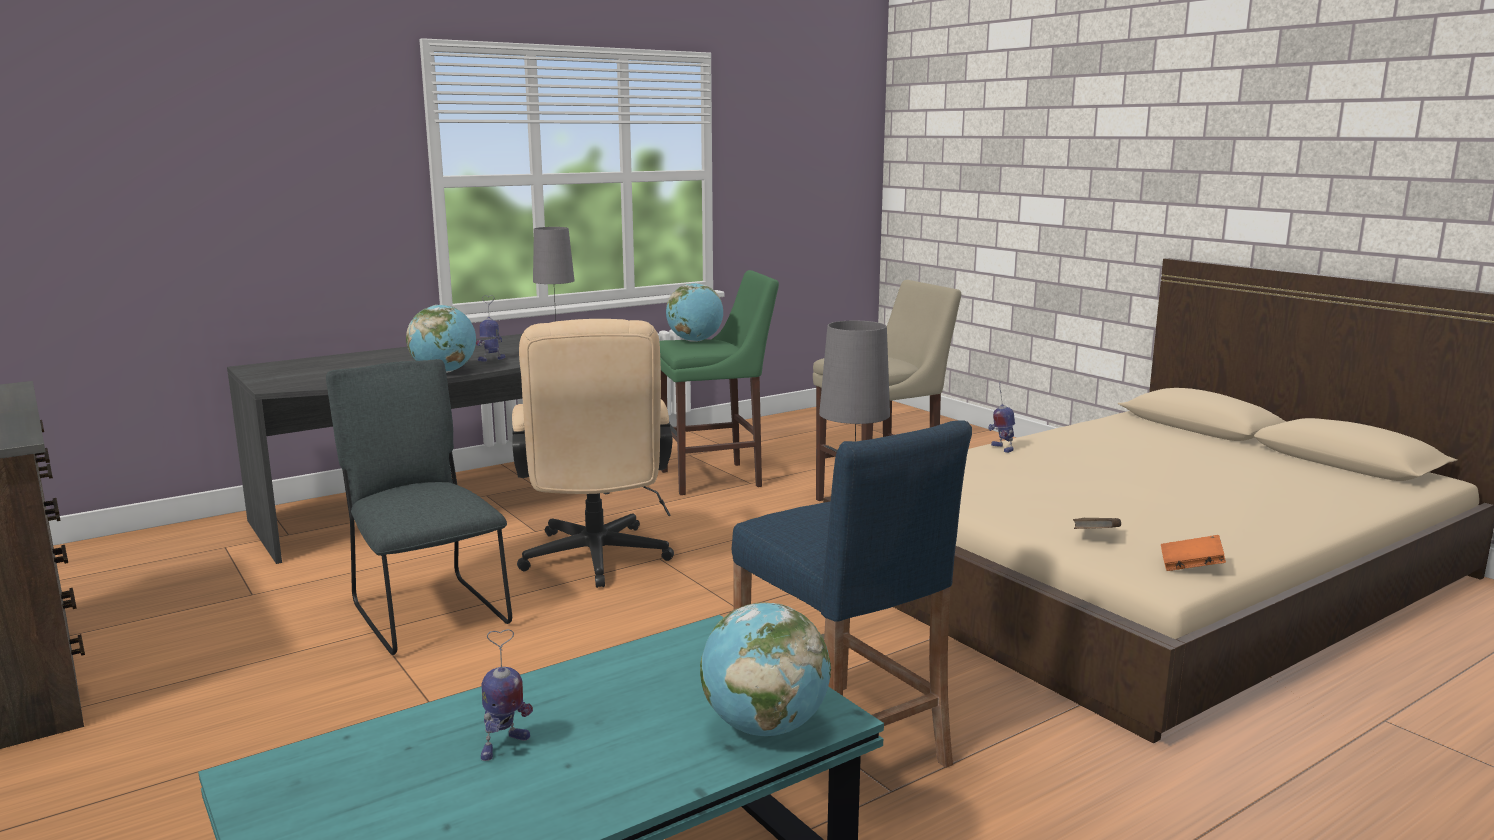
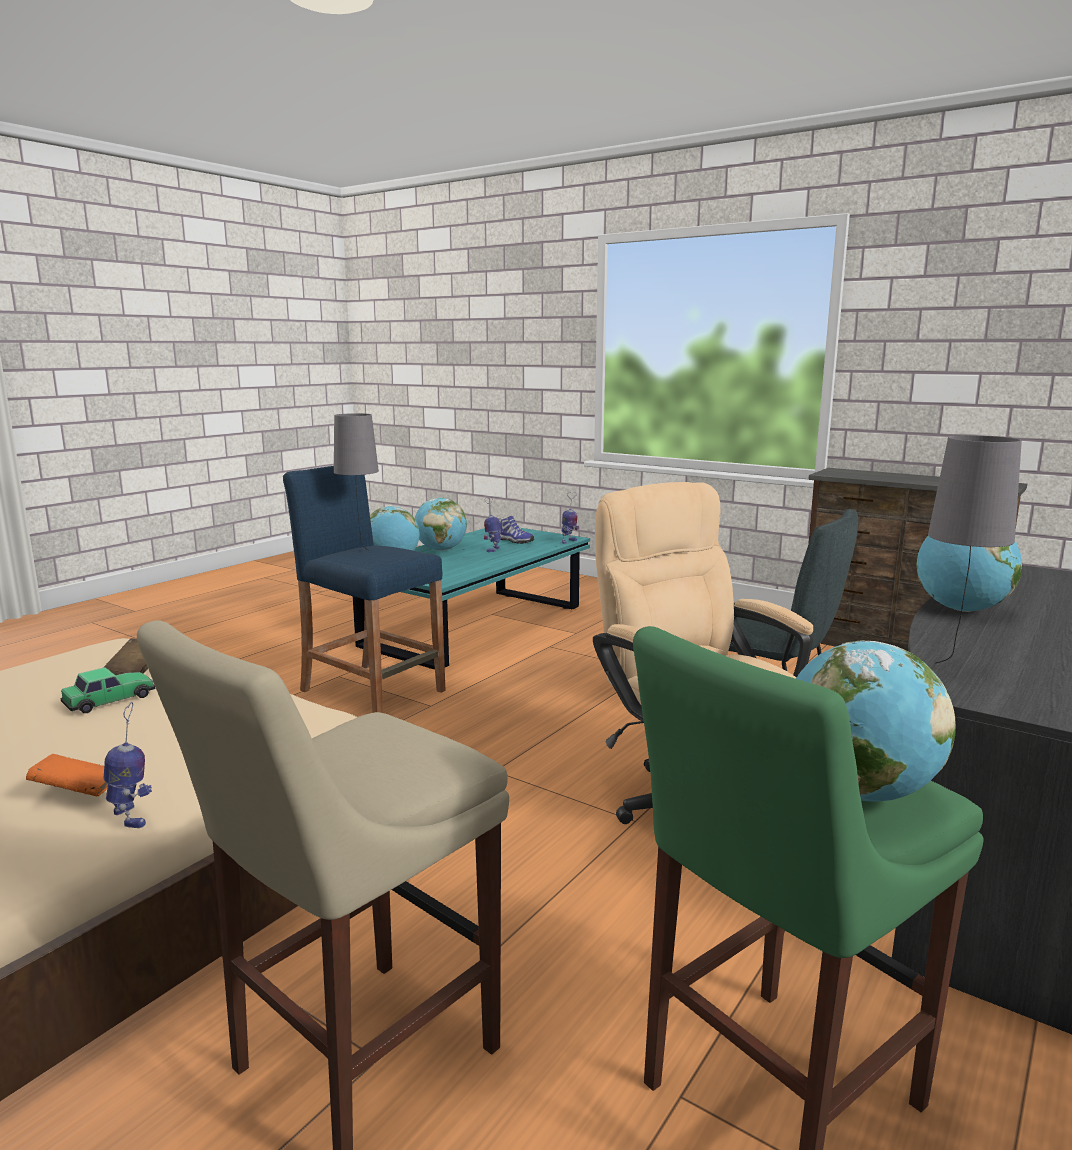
camera: 160 degrees right, 0 degrees up
toy robot [476,295,505,362] -> toy robot moved to [562,493,579,544]
orange book [1161,535,1226,571] -> orange book moved to [26,754,108,796]
none -> toy car [61,667,155,713]
none -> globe [415,498,467,551]
none -> shoe [497,516,534,544]

